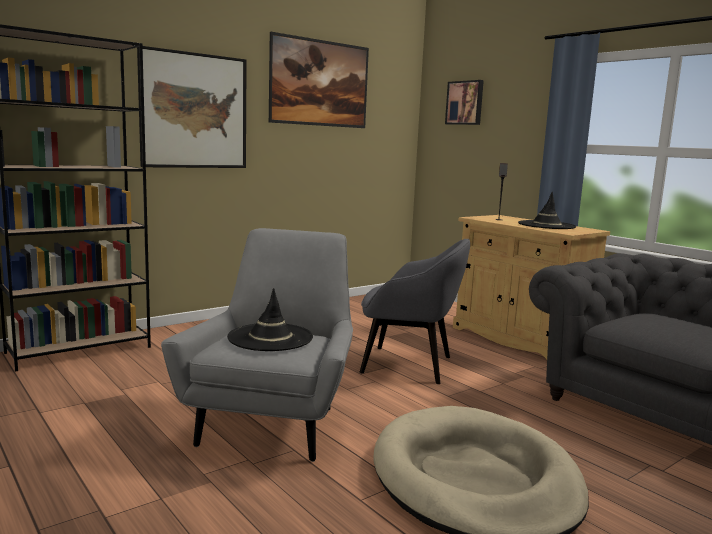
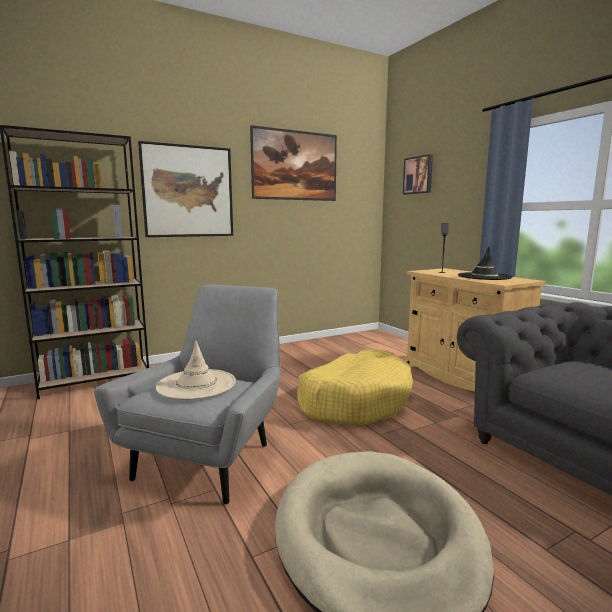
camera: 10 degrees right, 0 degrees up
black hat [227,288,313,351] -> beige hat [156,340,236,400]
grey armchair [360,239,470,384] -> yellow dog bed [297,349,413,425]

